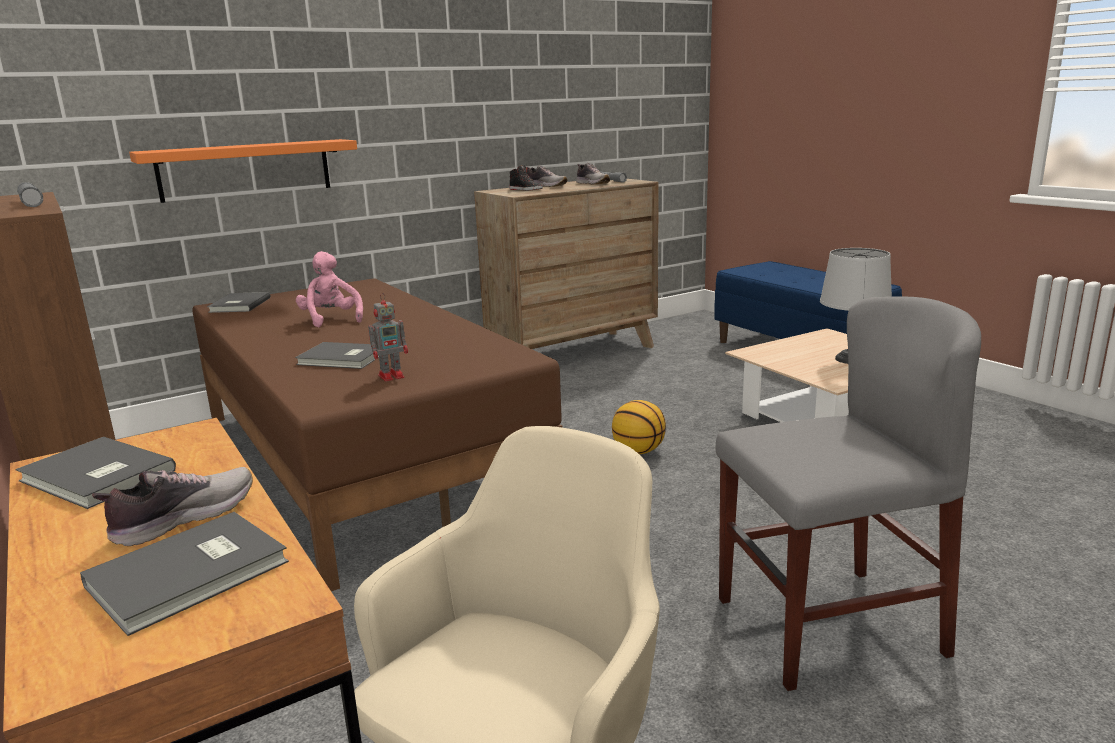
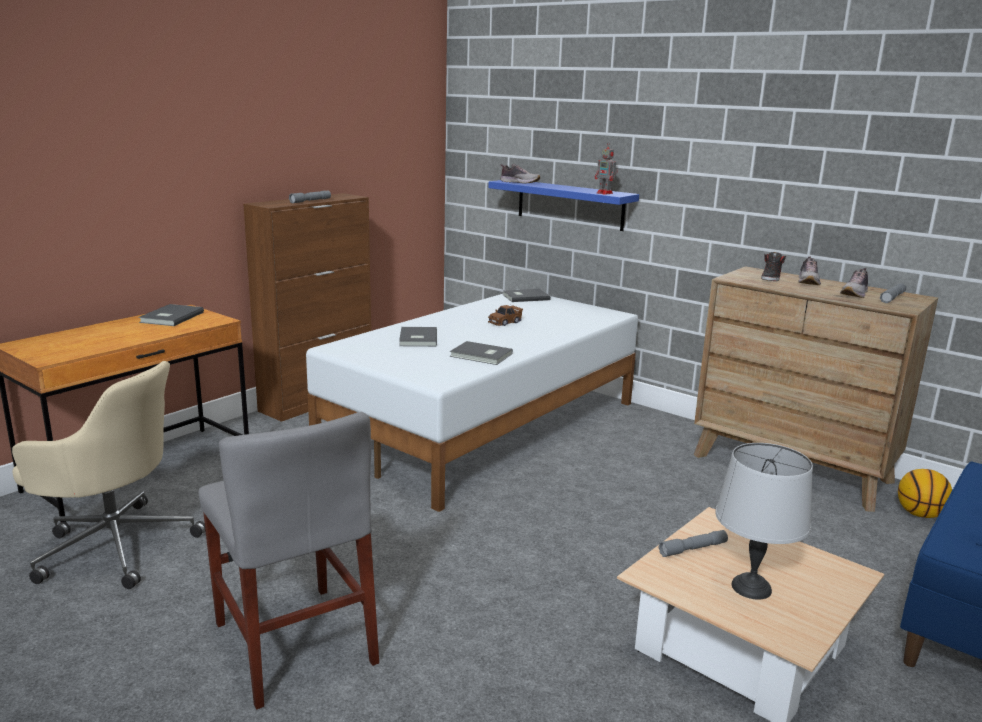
camera: 70 degrees right, 0 degrees up
grey book [80,512,289,636] -> grey book moved to [450,341,513,365]
shoe [92,467,253,546] -> shoe moved to [500,164,540,183]
orange shelf [129,139,357,203] -> blue shelf [488,180,639,231]
brown bed [192,278,563,591] -> white bed [306,289,638,512]
pink plush toy [296,251,363,327] -> brown toy car [488,305,523,326]
toy robot [368,293,408,381] -> toy robot moved to [595,144,618,195]
basketball [612,400,666,454] -> basketball moved to [898,469,952,518]
none -> grey flashlight [658,530,728,557]

